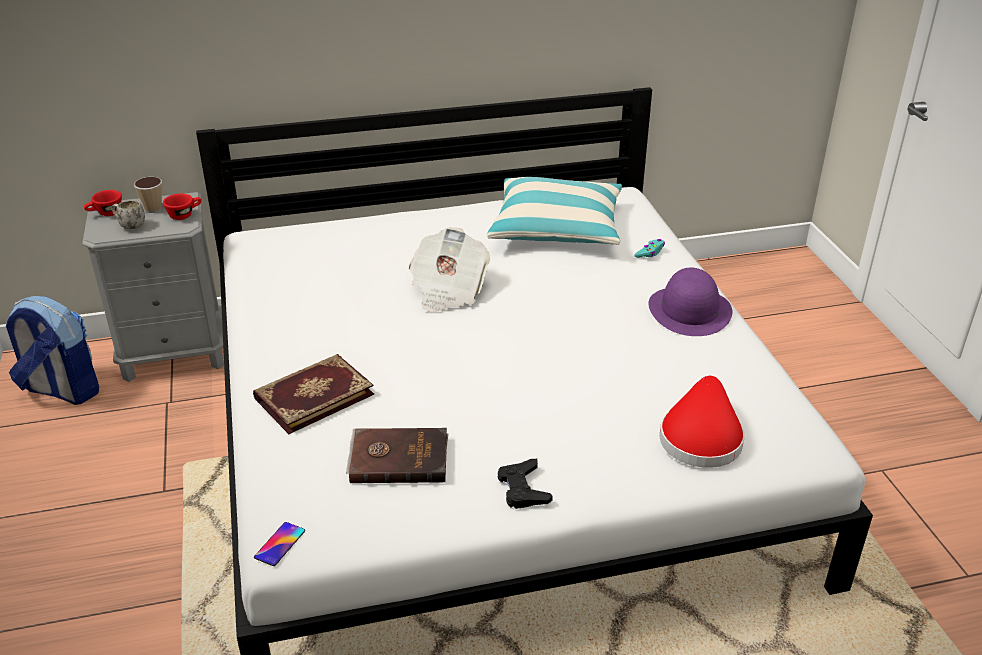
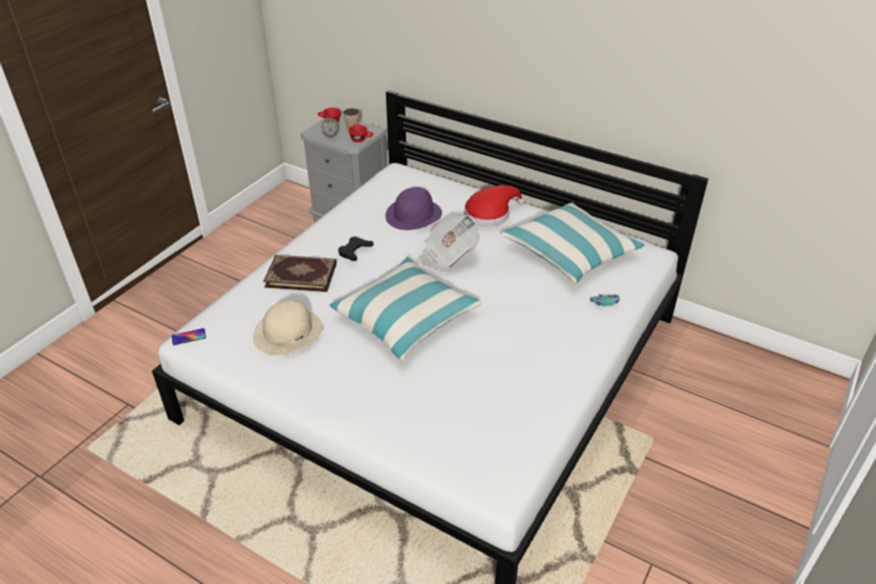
camera: 45 degrees right, 5 degrees up
backpack [6,296,99,405] -> none
brown book [346,428,448,483] -> beige hat [253,300,323,355]
black game controller [498,459,553,509] -> black game controller moved to [338,236,373,261]
purple hat [648,268,732,336] -> purple hat moved to [385,187,442,230]
red hat [660,376,745,468] -> red hat moved to [464,185,525,226]
none -> pillow [330,257,482,361]

